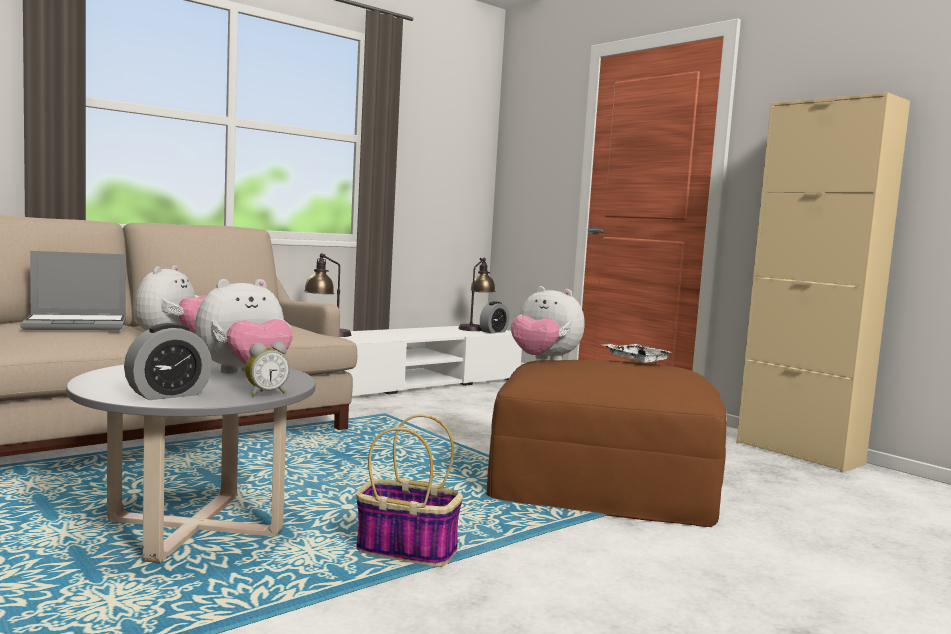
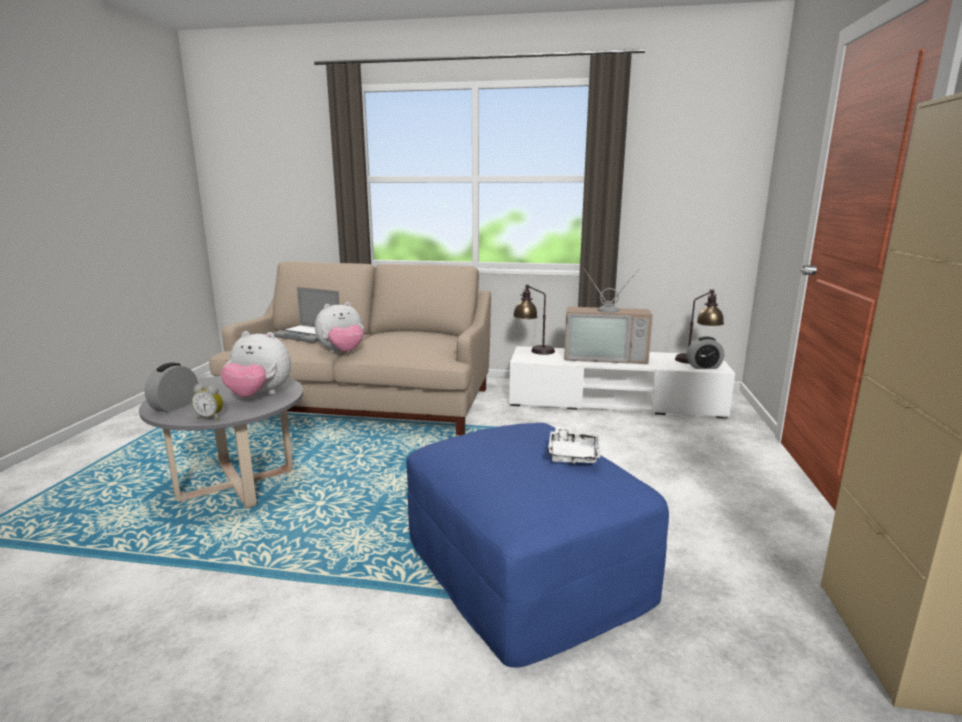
camera: 50 degrees right, 10 degrees up
alarm clock [124,323,212,400] -> alarm clock turned 105 degrees clockwise [145,363,198,413]
basket [356,414,463,567] -> none
brown ottoman [486,360,726,527] -> blue ottoman [406,423,669,667]
plush toy [511,286,585,361] -> none
none -> television [564,268,653,364]

